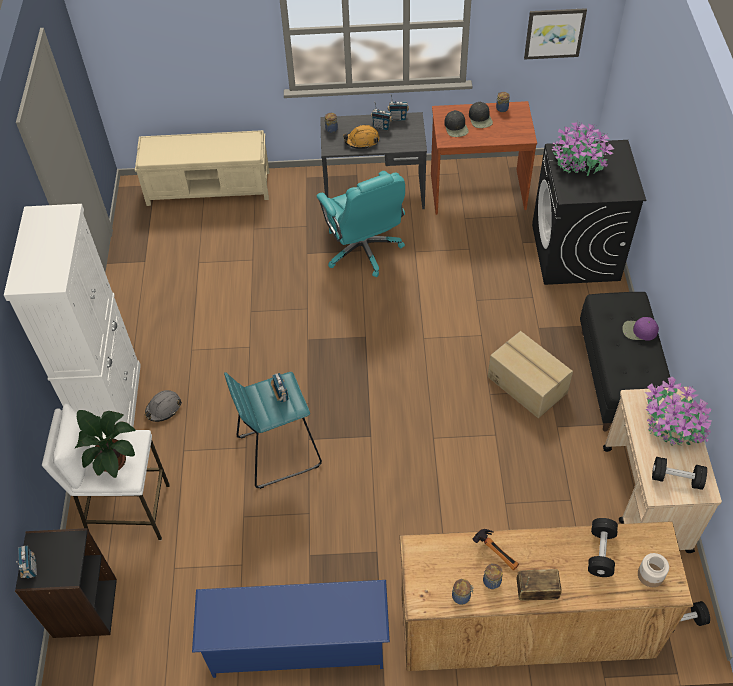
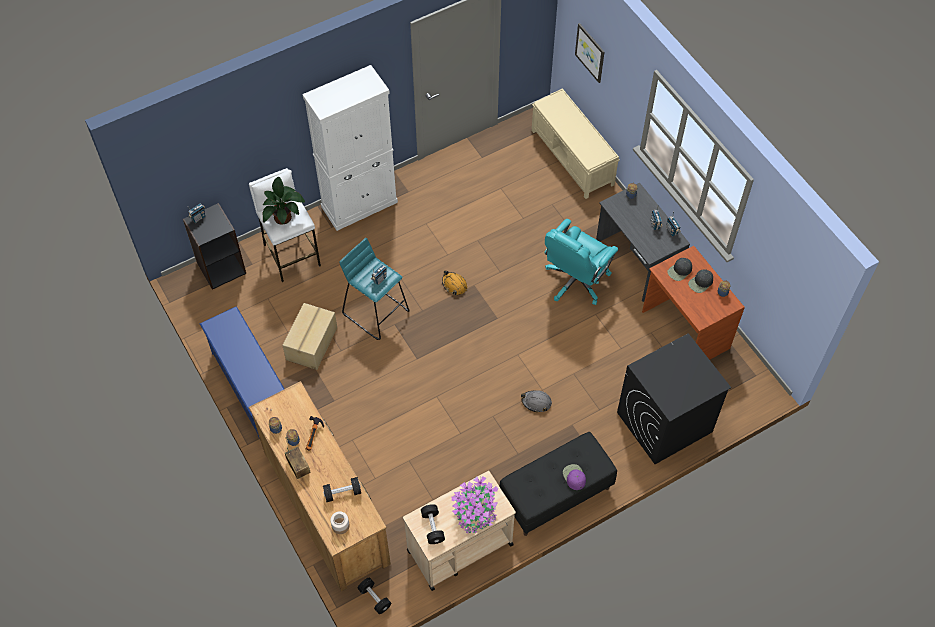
camera: 60 degrees right, 5 degrees up
grey hard hat [145,390,182,422] -> grey hard hat moved to [521,390,552,412]
orange hard hat [343,125,380,149] -> orange hard hat moved to [442,270,467,295]
cardboard box [488,331,573,418] -> cardboard box moved to [282,303,337,370]
picture [524,8,587,60] -> picture moved to [575,23,604,83]
potted plant [551,120,614,176] -> none

